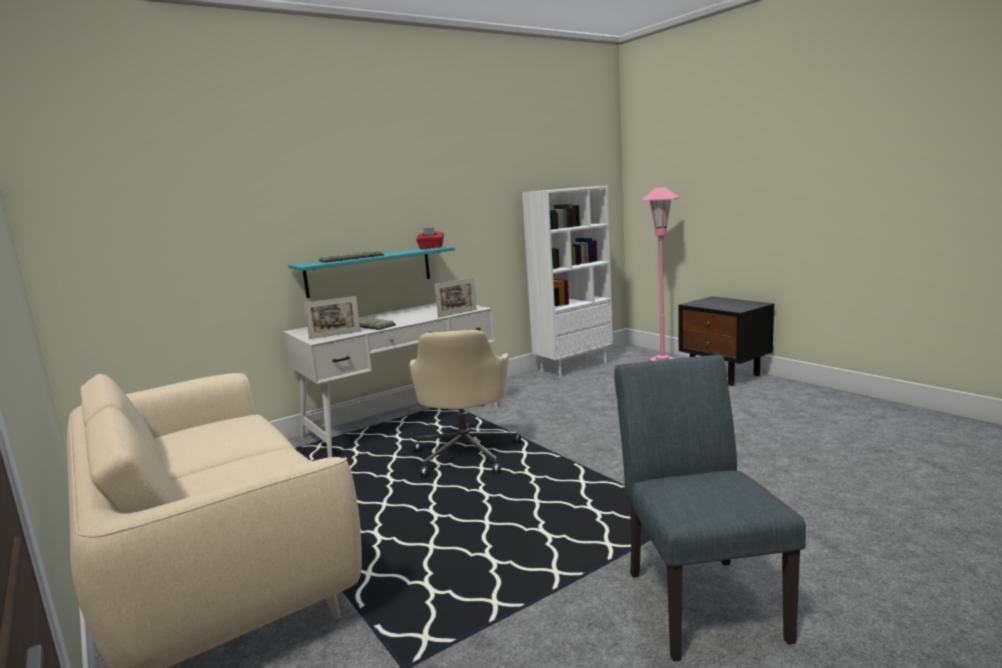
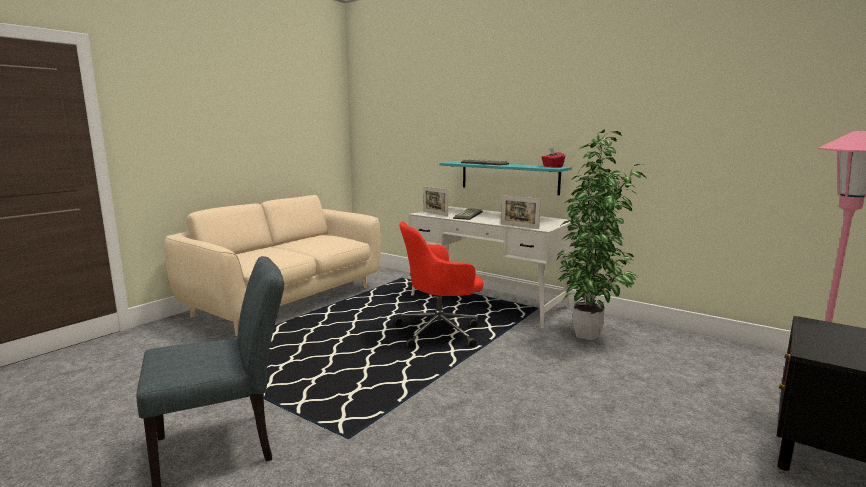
camera: 70 degrees right, 0 degrees up
beige office chair [409,330,521,477] -> red office chair [394,221,484,348]
white bookcase [522,186,613,378] -> none
none -> potted plant [556,129,647,340]

